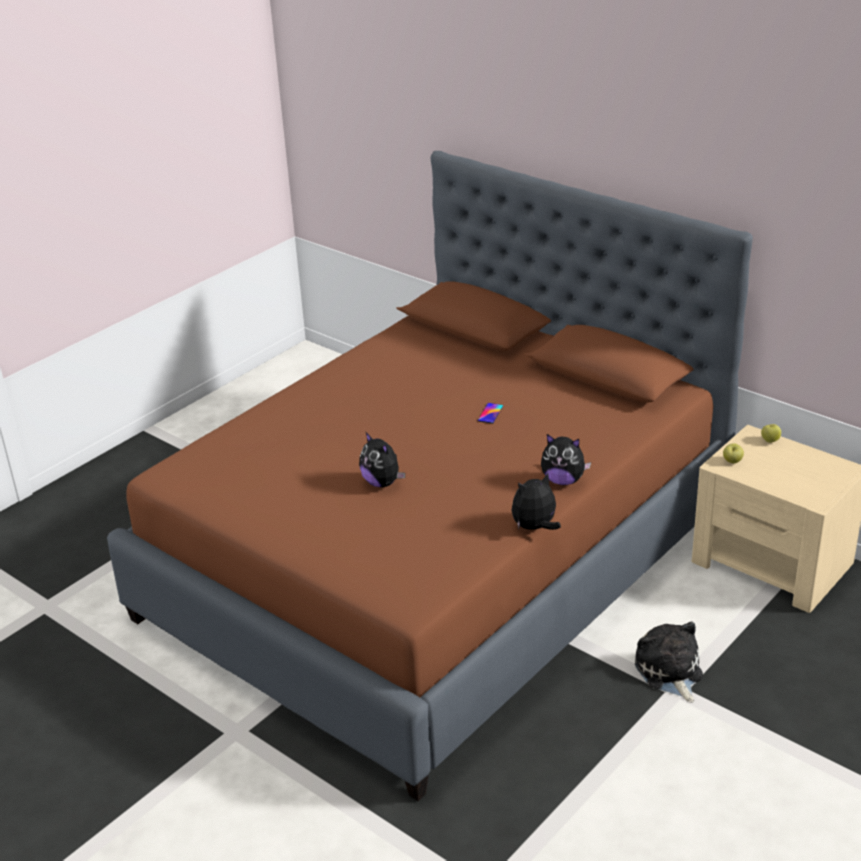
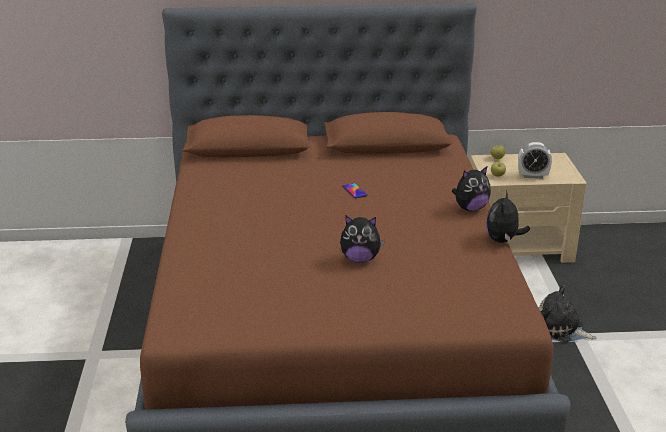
camera: 45 degrees left, 5 degrees down
none -> alarm clock [518,142,552,179]

